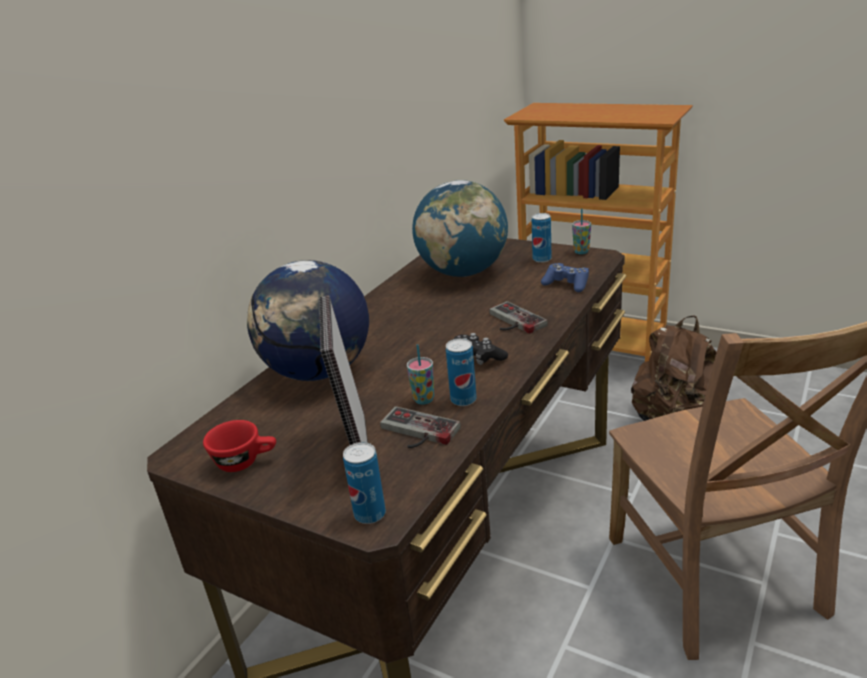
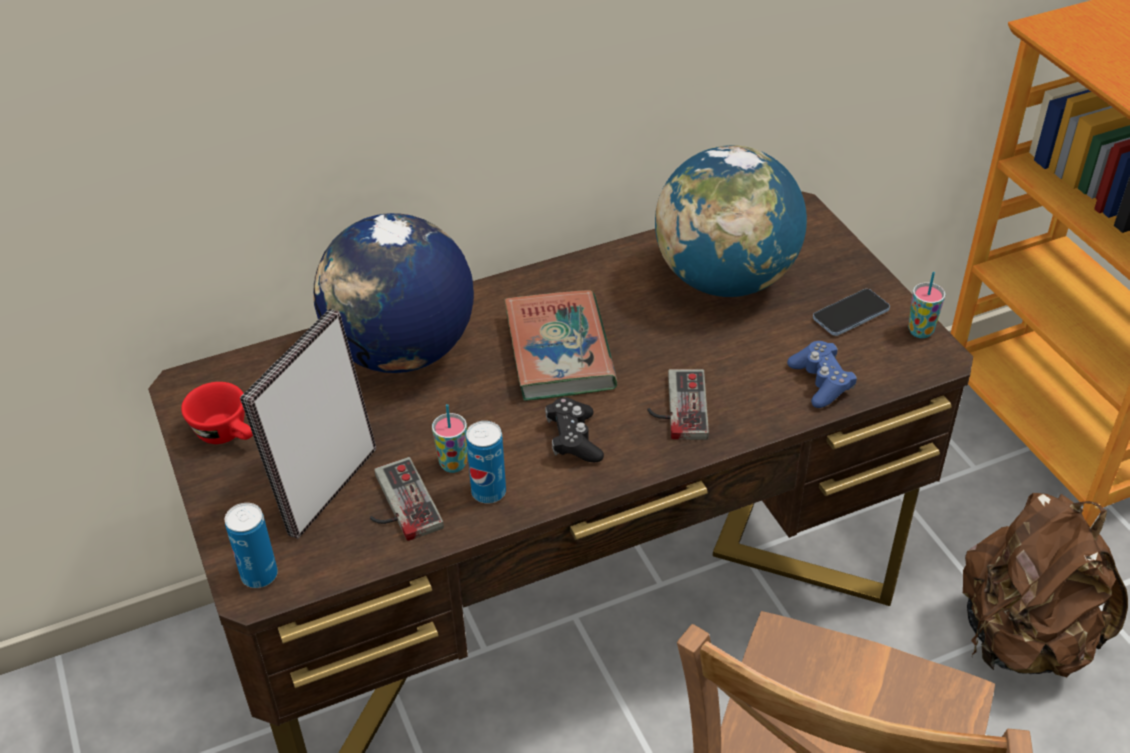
camera: 35 degrees right, 15 degrees up
can [532,213,552,263] -> phone [813,289,890,336]
none -> book [504,290,617,401]

